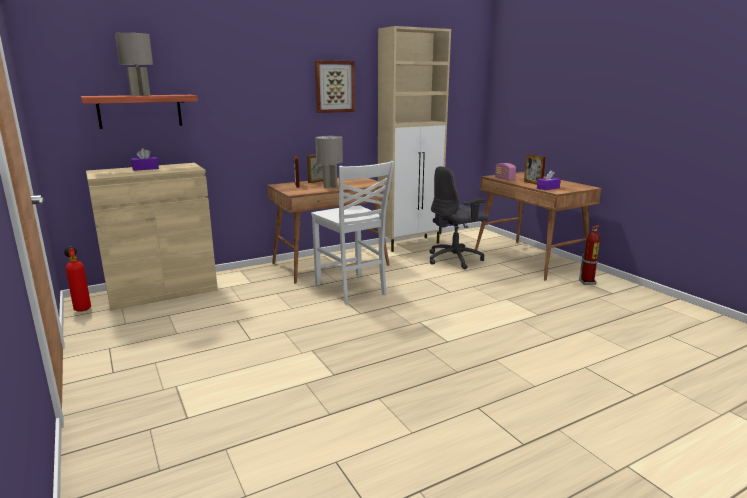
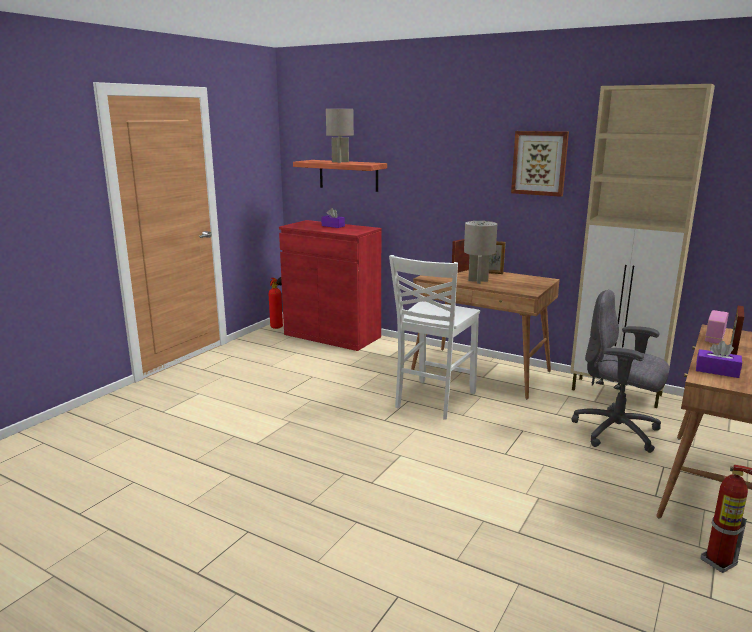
camera: 60 degrees right, 0 degrees up
beige cabinet [86,163,218,311] -> red cabinet [279,220,381,351]

